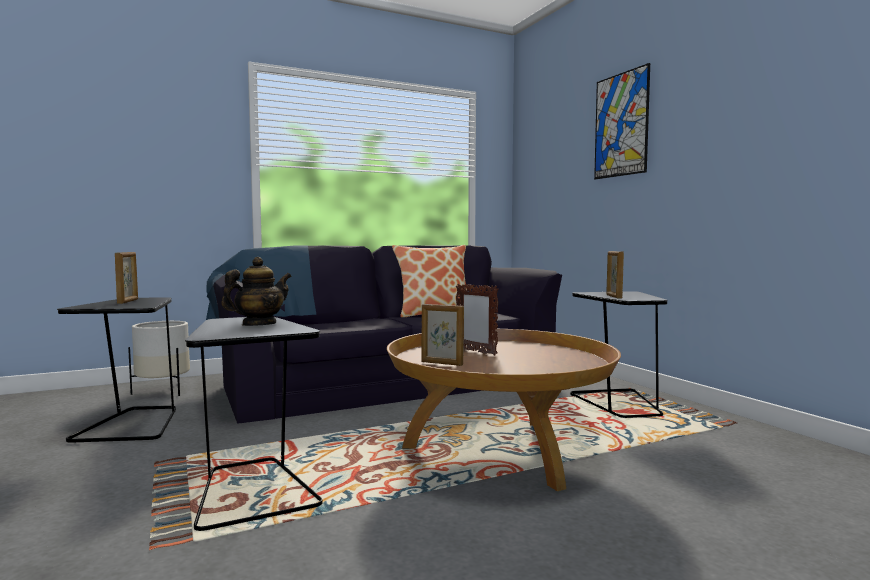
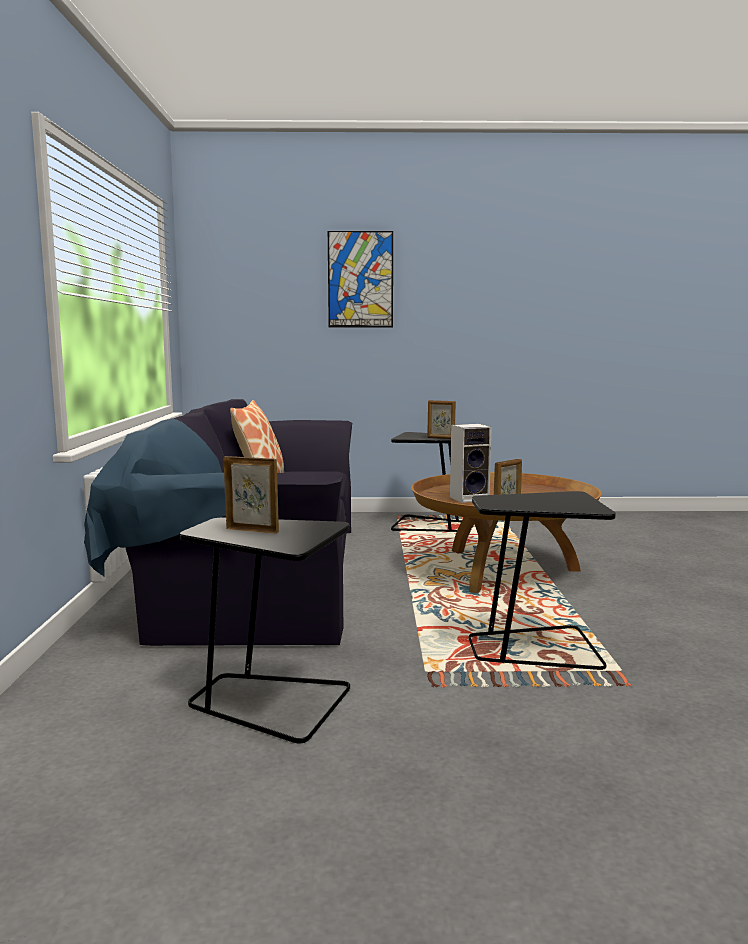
camera: 65 degrees left, 5 degrees up
white planter [128,321,190,396] -> none
teapot [221,257,291,326] -> none
picture frame [456,284,498,356] -> speaker [450,424,492,503]

